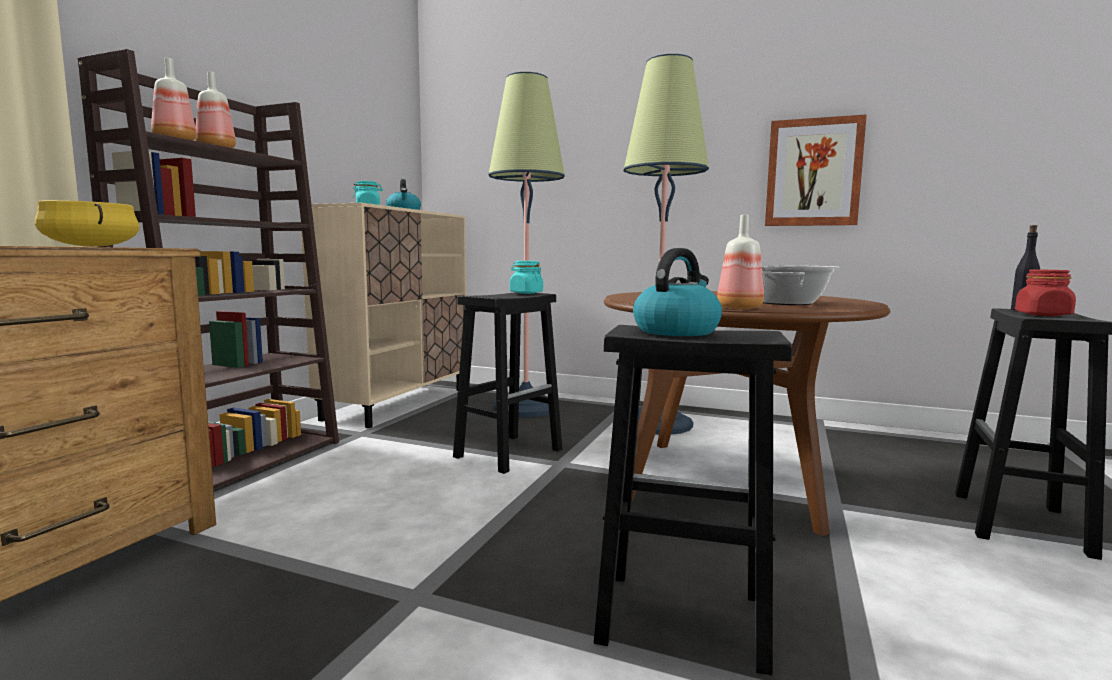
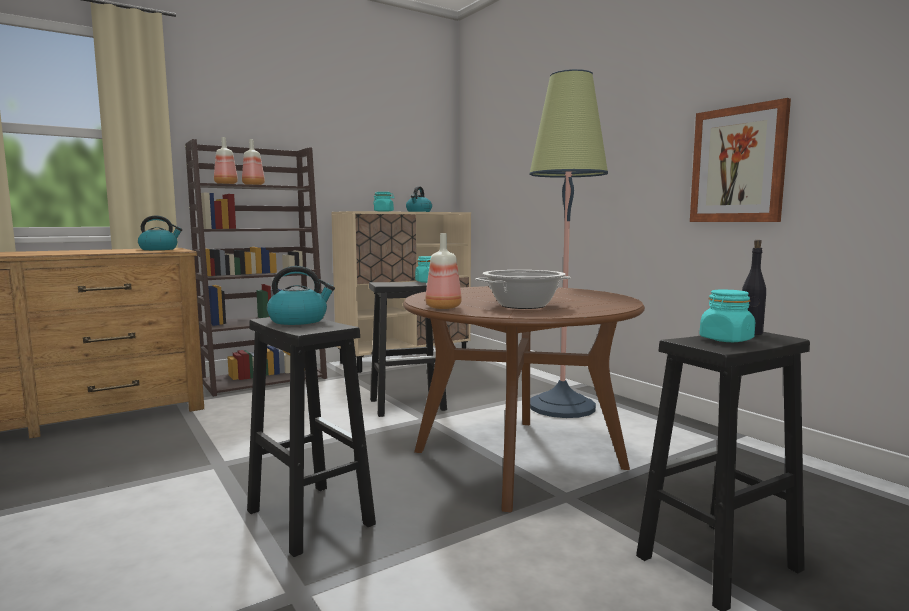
camera: 35 degrees right, 0 degrees up
yellow cooking pot [35,200,140,247] -> kettle [138,215,182,250]
floor lamp [488,72,565,417] -> none
red jar [1015,269,1076,316] -> turquoise jar [700,289,755,342]

